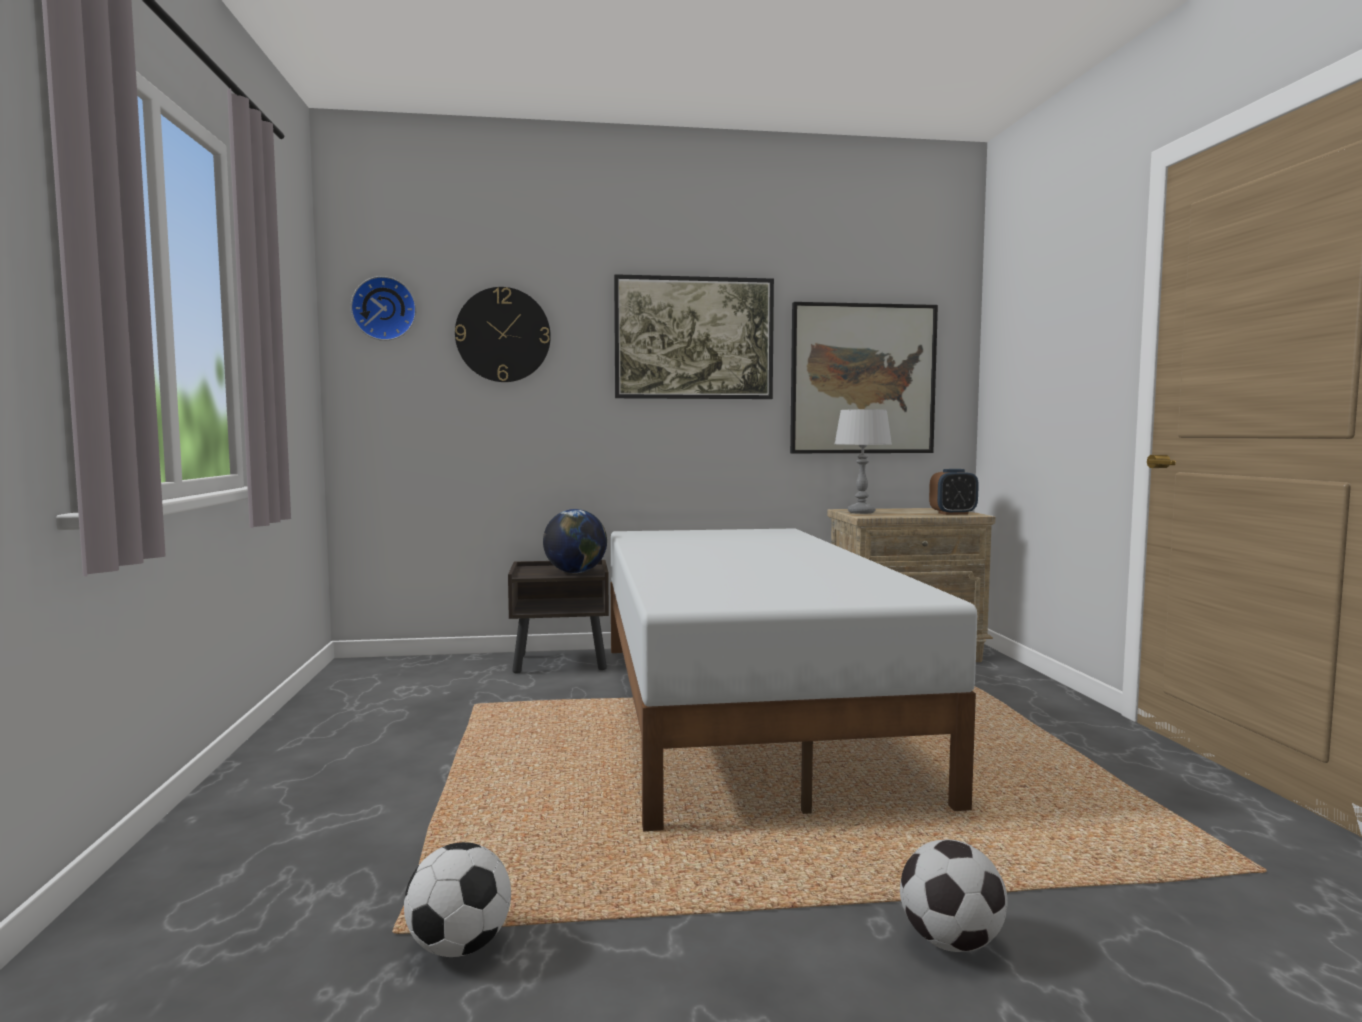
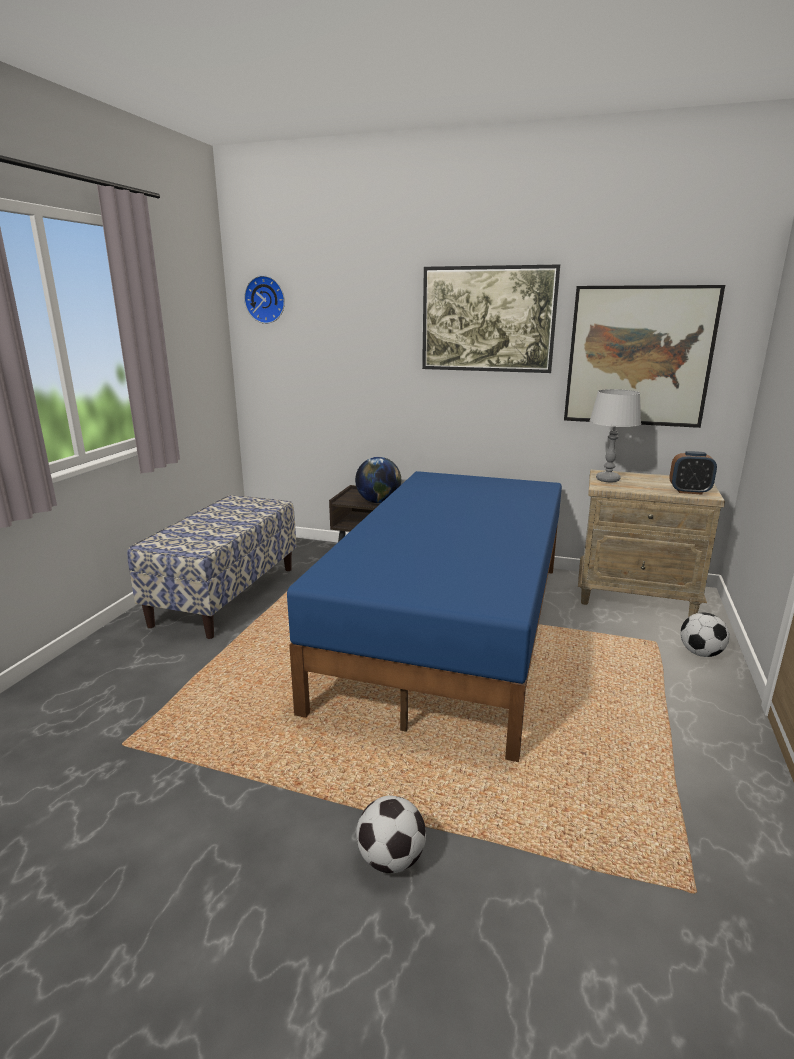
camera: 25 degrees right, 15 degrees up
football [404,842,511,957] -> football moved to [680,613,730,657]
wall clock [455,287,551,382] -> none
white bed [611,528,977,832] -> blue bed [287,471,562,762]
none -> bench [127,495,297,639]

